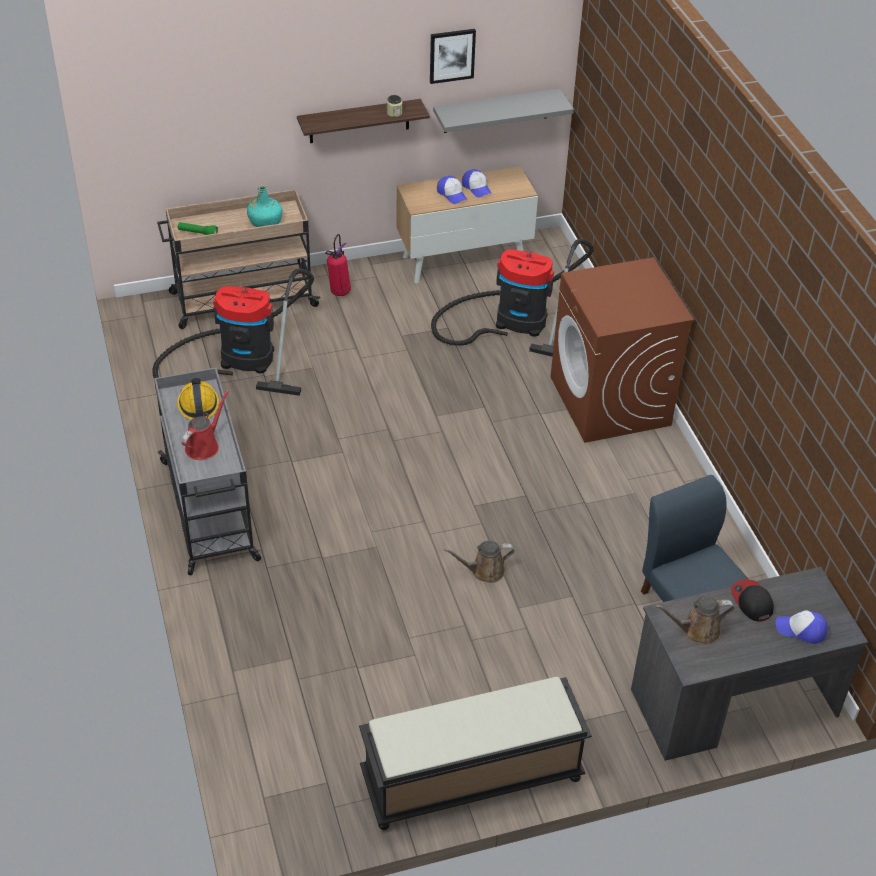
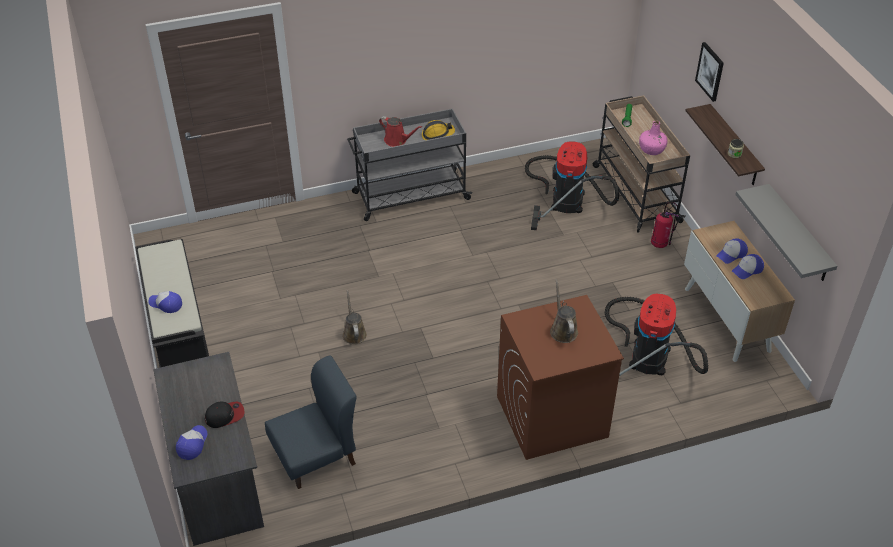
camera: 90 degrees right, 0 degrees up
turquoise bottle [247,186,282,227] -> pink bottle [639,121,668,155]
picture [430,29,476,84] -> picture moved to [695,42,724,102]
brown watering can [655,596,735,645] -> brown watering can moved to [550,279,578,343]
none -> cap [149,291,182,313]

